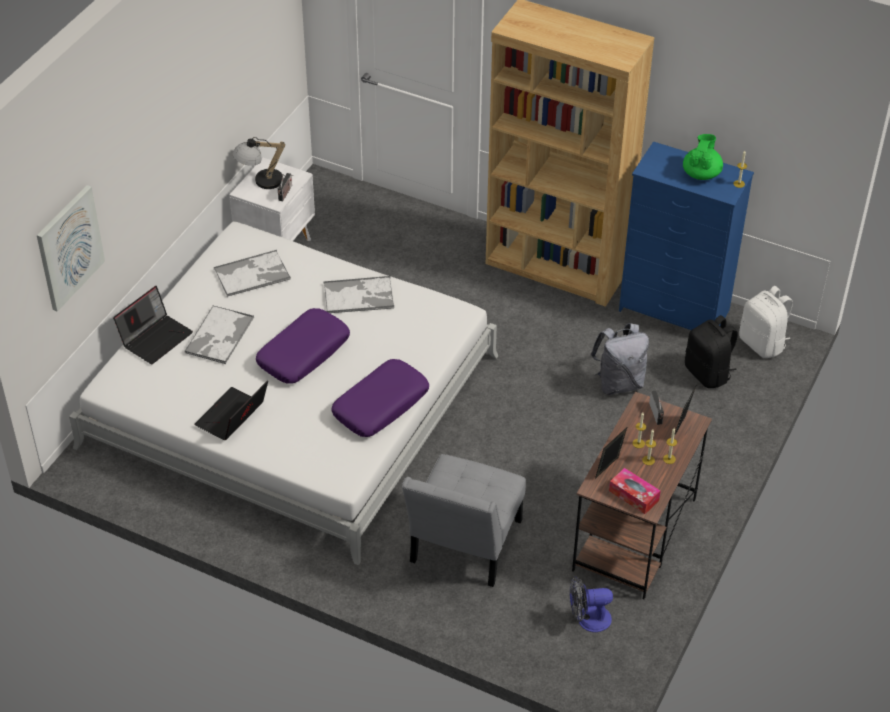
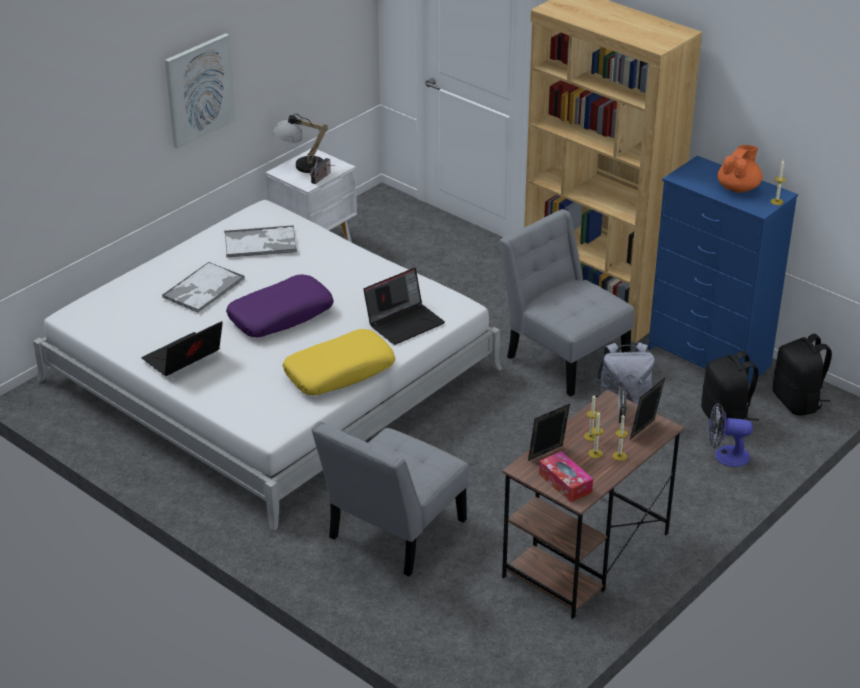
camera: 15 degrees right, 10 degrees down
picture [37,185,105,312] -> picture moved to [165,33,236,149]
laptop [113,286,193,364] -> laptop moved to [363,268,445,345]
tray [324,276,394,313] -> none
purple pillow [332,359,429,437] -> yellow pillow [283,329,395,395]
fan [570,576,613,632] -> fan moved to [709,403,753,467]
green teapot [683,134,723,180] -> orange teapot [717,145,762,193]
white backpack [739,286,793,358] -> black backpack [773,334,832,416]
none -> grey chair [499,209,634,397]

